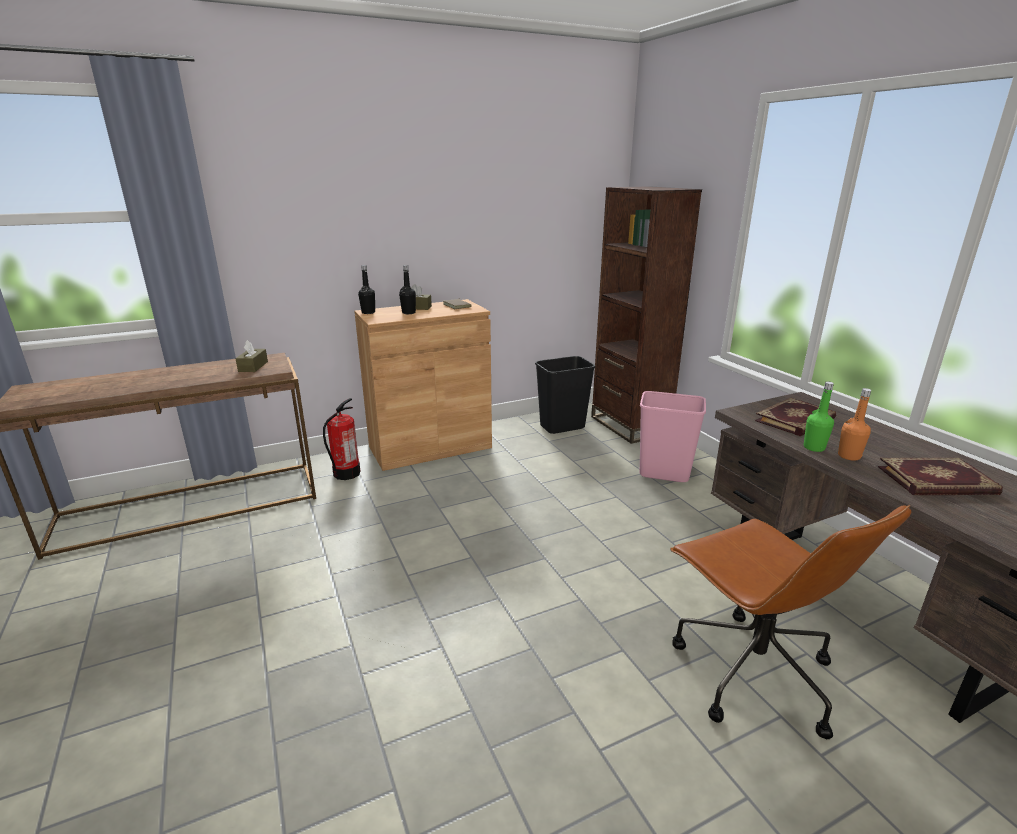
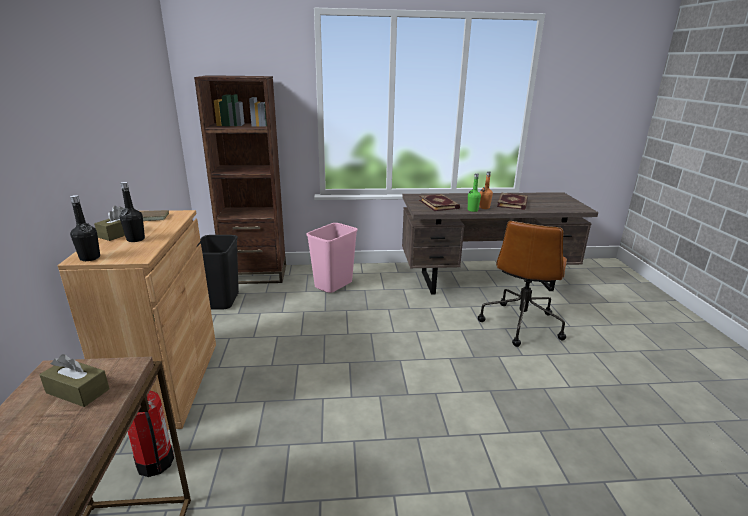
camera: 70 degrees left, 0 degrees up
brown office chair [670,505,911,739] -> brown office chair turned 120 degrees clockwise [478,221,567,347]

